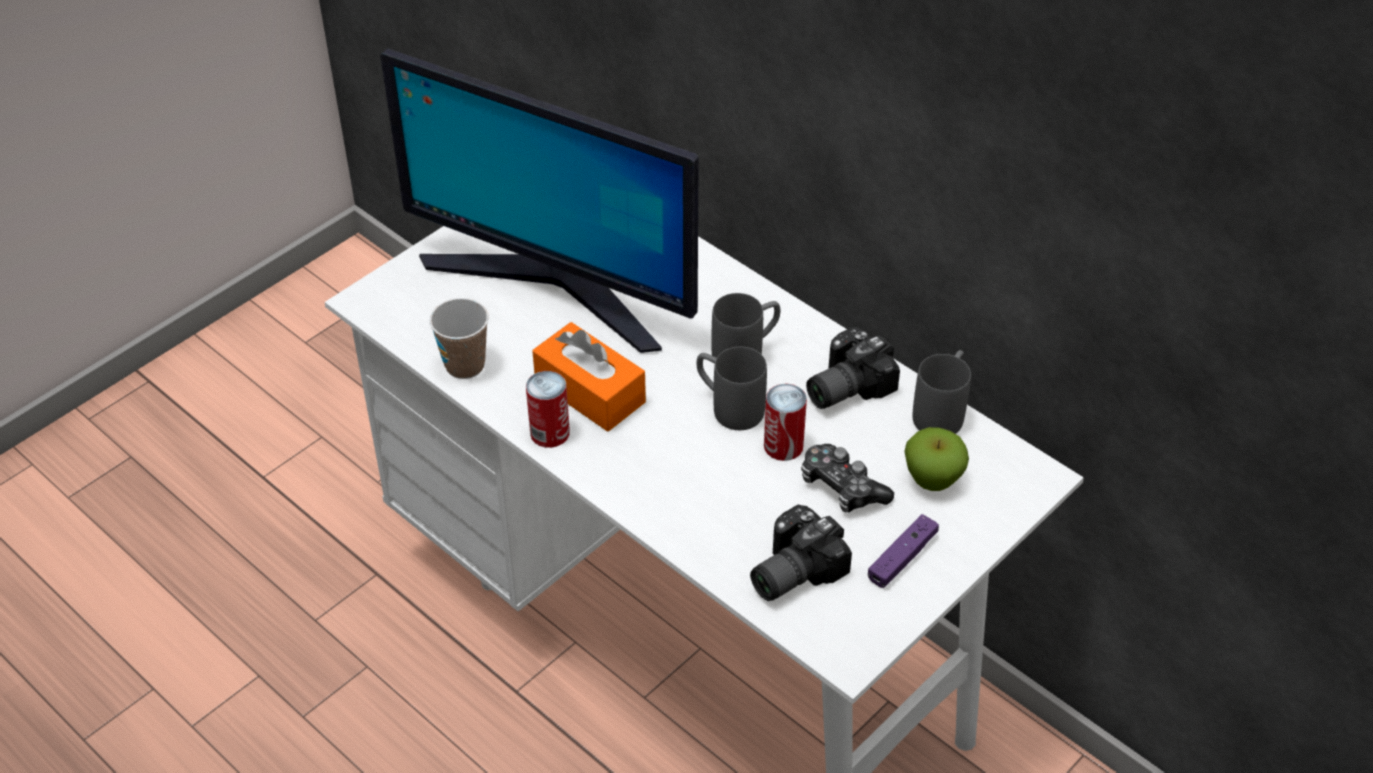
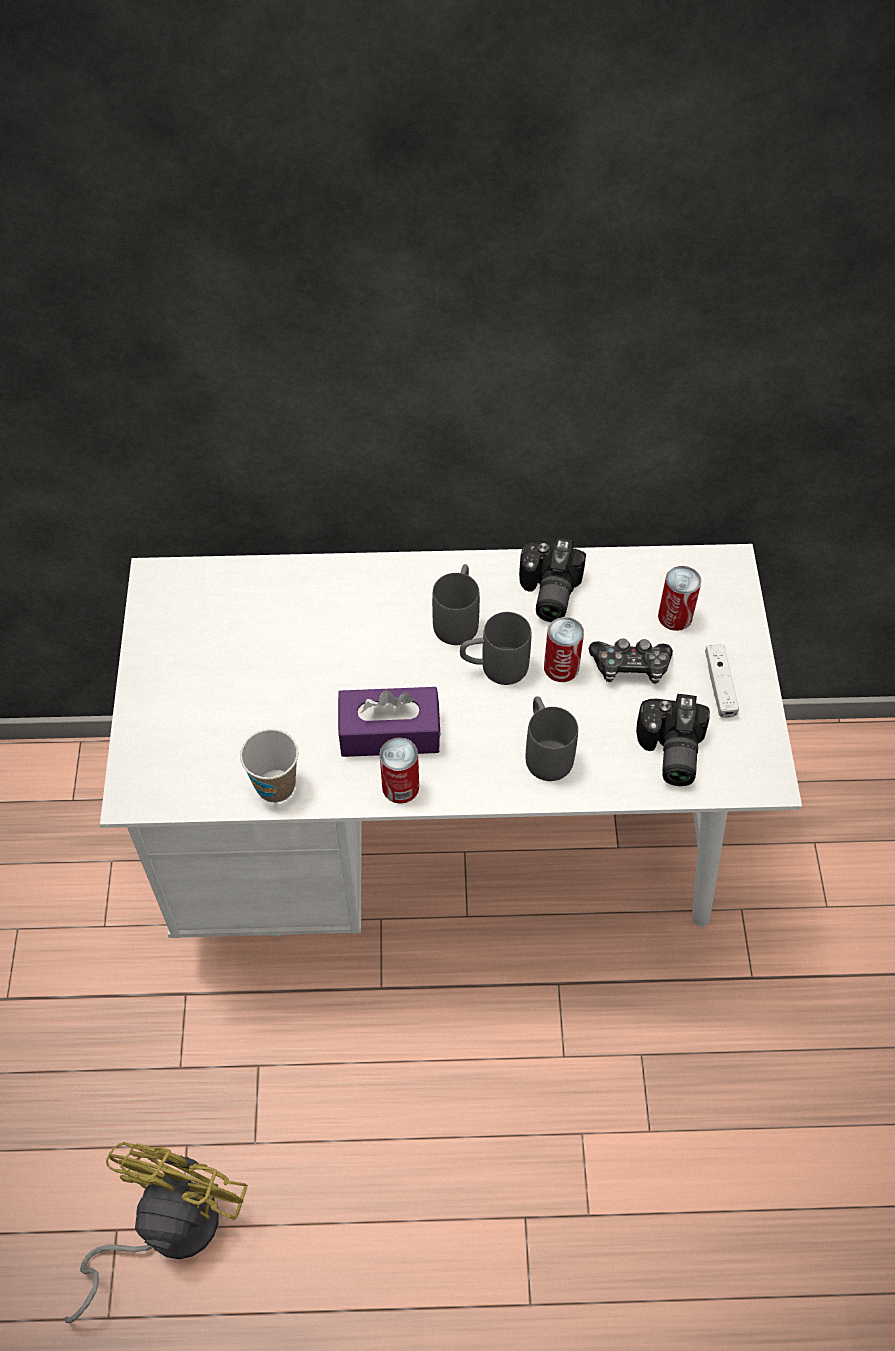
camera: 45 degrees left, 10 degrees up
monitor [380,49,699,353] -> none
orange tissue box [532,322,646,431] -> purple tissue box [338,687,441,757]
purple game controller [868,514,939,588] -> white game controller [705,645,739,718]
apple [904,427,969,491] -> can [658,566,701,631]
grey mug [912,350,971,434] -> grey mug moved to [526,696,578,781]
none -> yellow fan [65,1142,248,1323]

